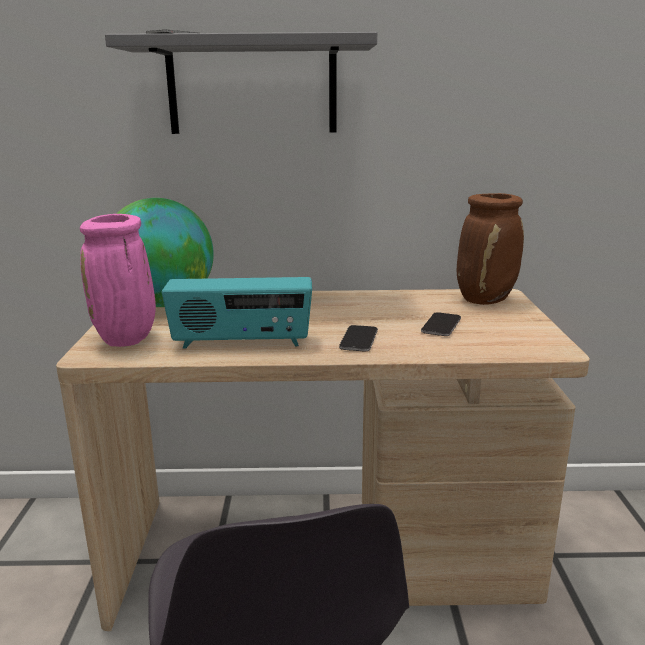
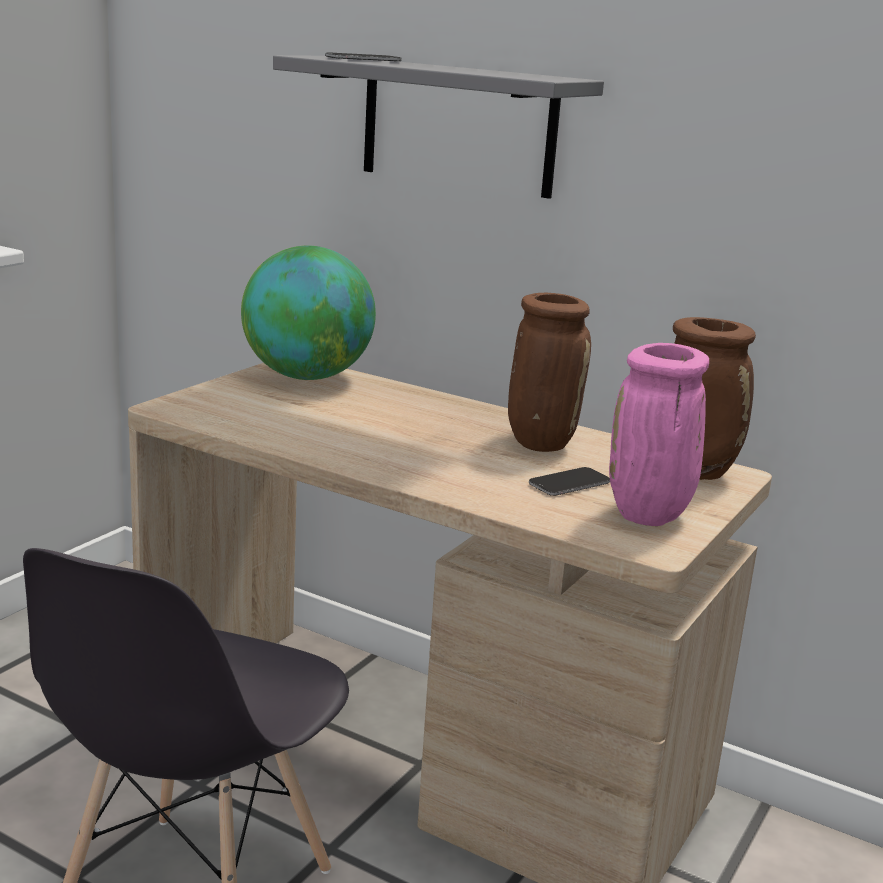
camera: 30 degrees right, 0 degrees up
pink vase [80,214,156,347] -> pink vase moved to [609,343,709,526]
radio [162,277,312,348] -> none
phone [339,325,378,351] -> none
none -> brown vase [508,293,591,452]

